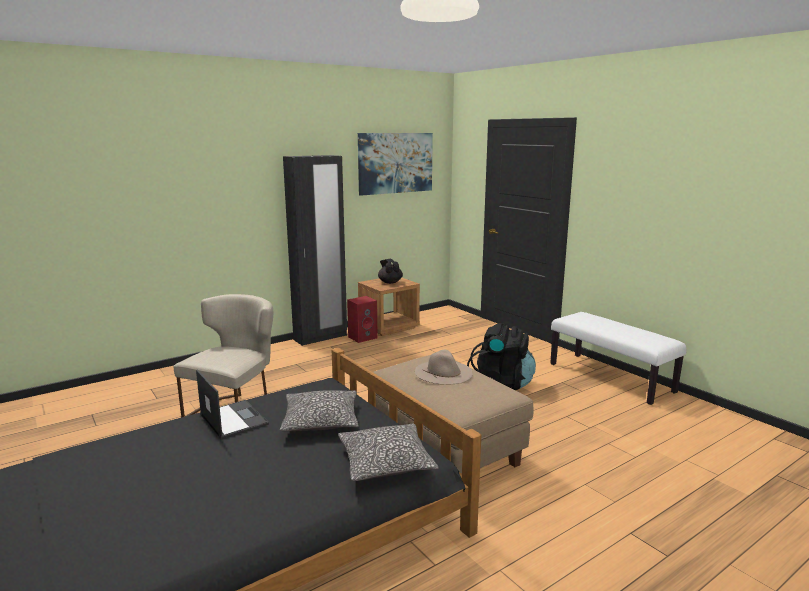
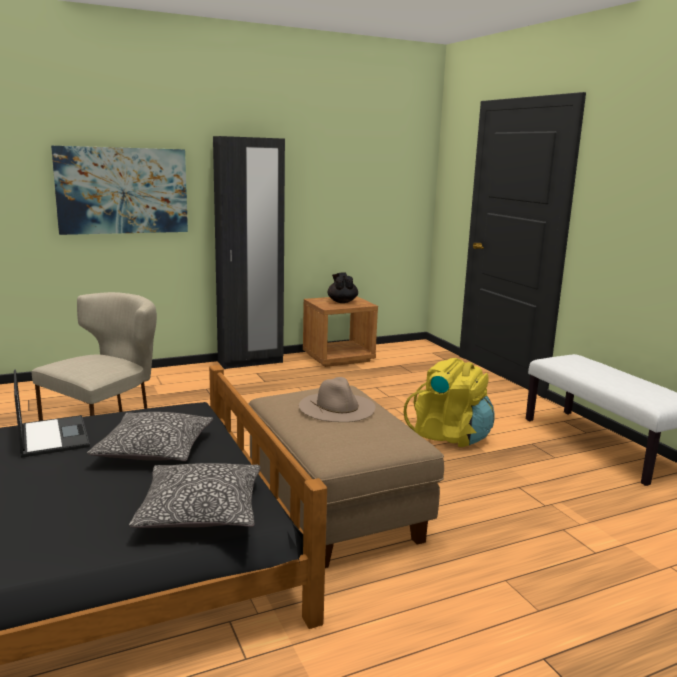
camera: 10 degrees right, 0 degrees up
red speaker [347,296,378,343] -> none
picture [358,133,433,196] -> picture moved to [51,146,188,235]
black backpack [467,323,536,390] -> yellow backpack [403,358,495,447]

